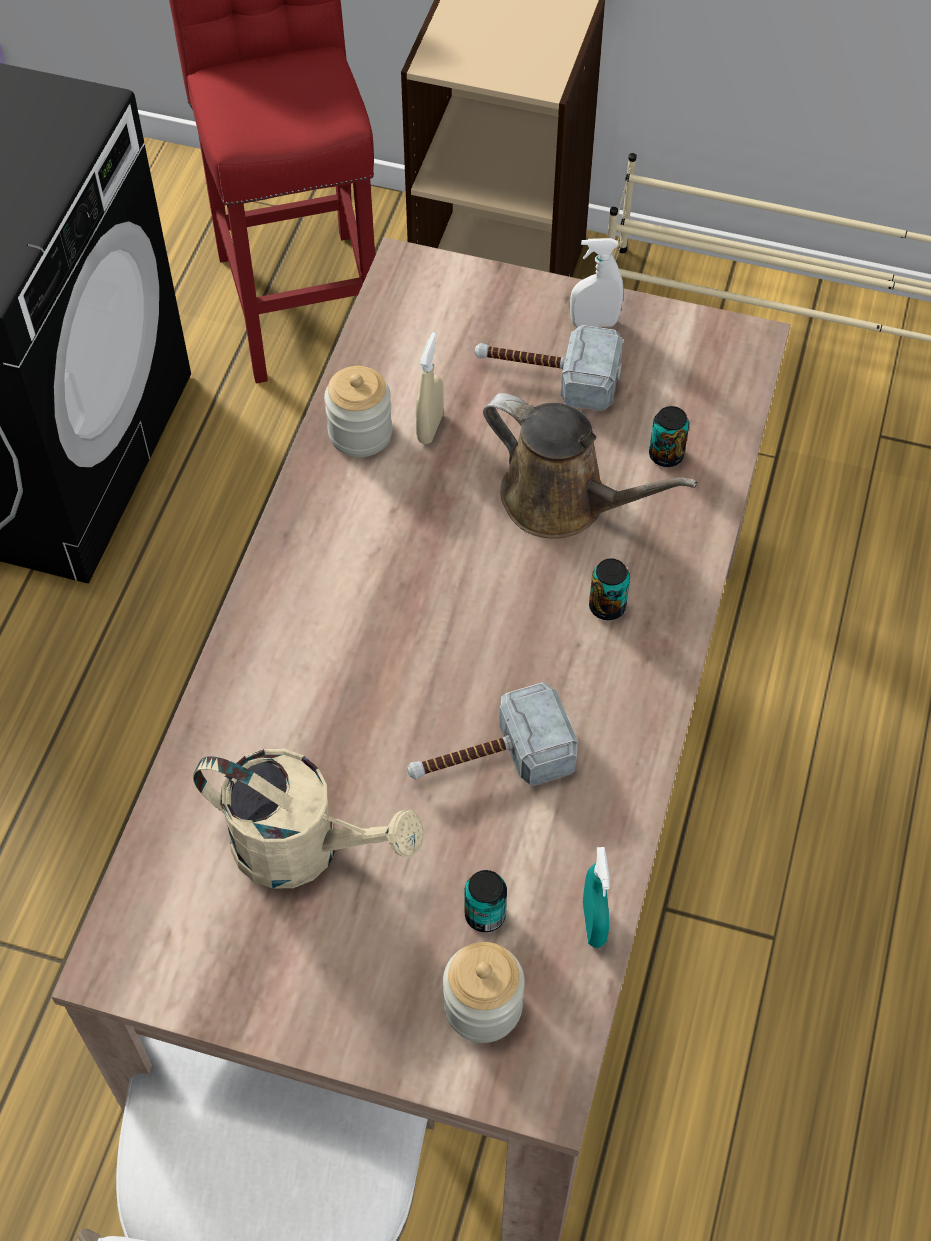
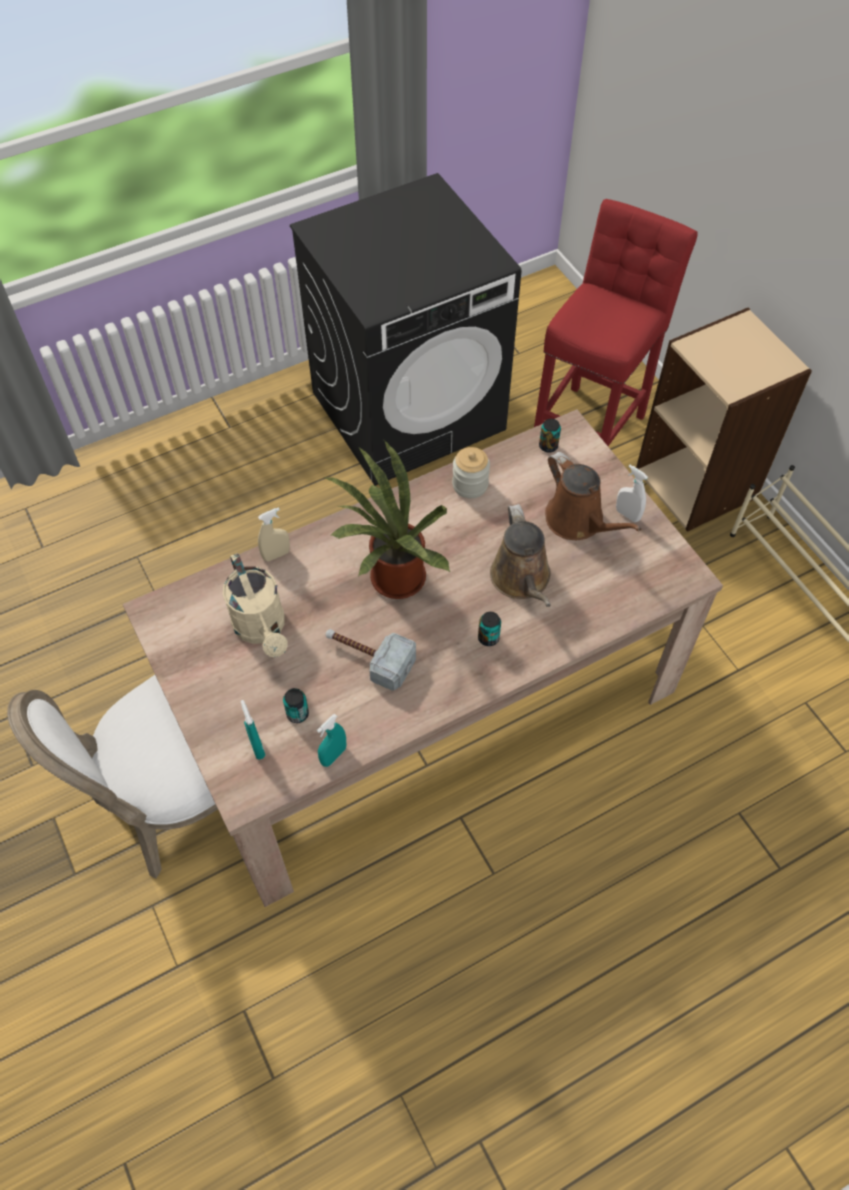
camera: 45 degrees right, 0 degrees up
beige spray bottle [416,332,444,444] -> beige spray bottle moved to [258,507,290,562]
jar [443,942,525,1043] -> turquoise spray bottle [241,700,265,760]
hammer [475,325,623,411] -> brown watering can [545,452,641,540]
can [649,406,689,467] -> can moved to [539,419,561,453]
none -> potted plant [323,441,450,599]

